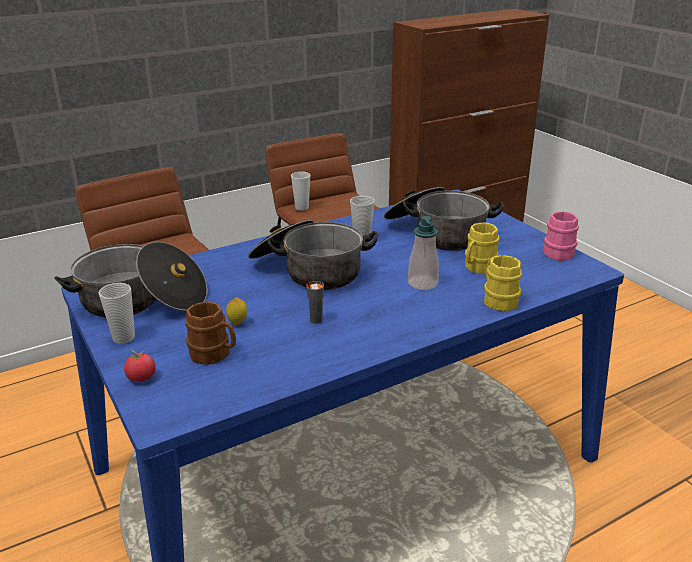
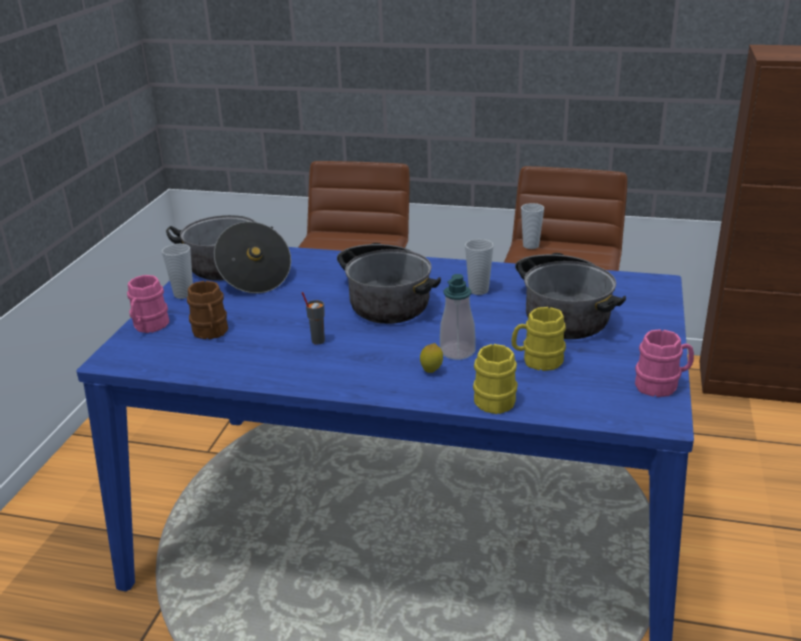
camera: 45 degrees right, 0 degrees up
tomato [124,350,156,382] -> pink mug [127,275,169,333]
lemon [226,297,247,325] -> lemon moved to [420,343,443,373]

